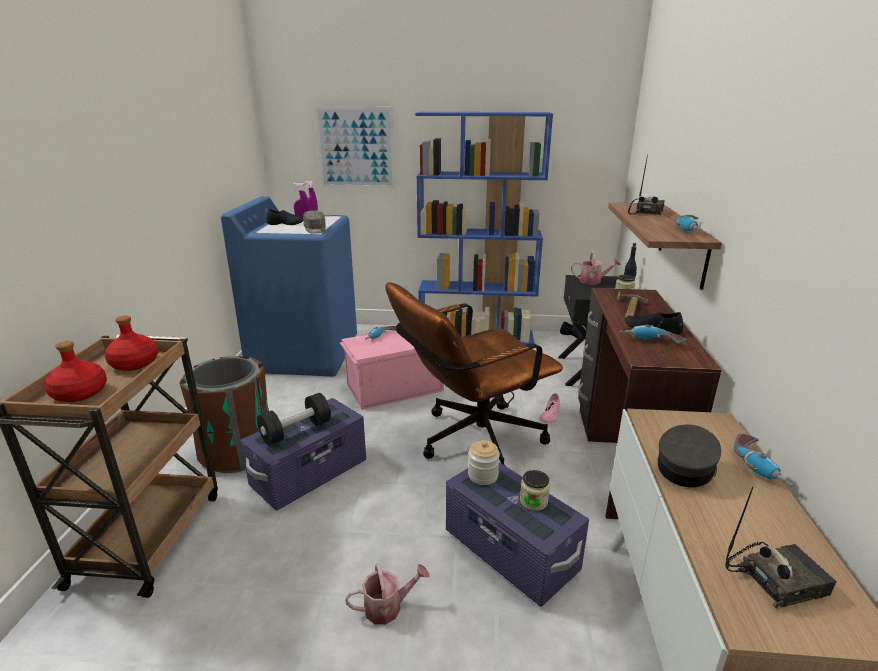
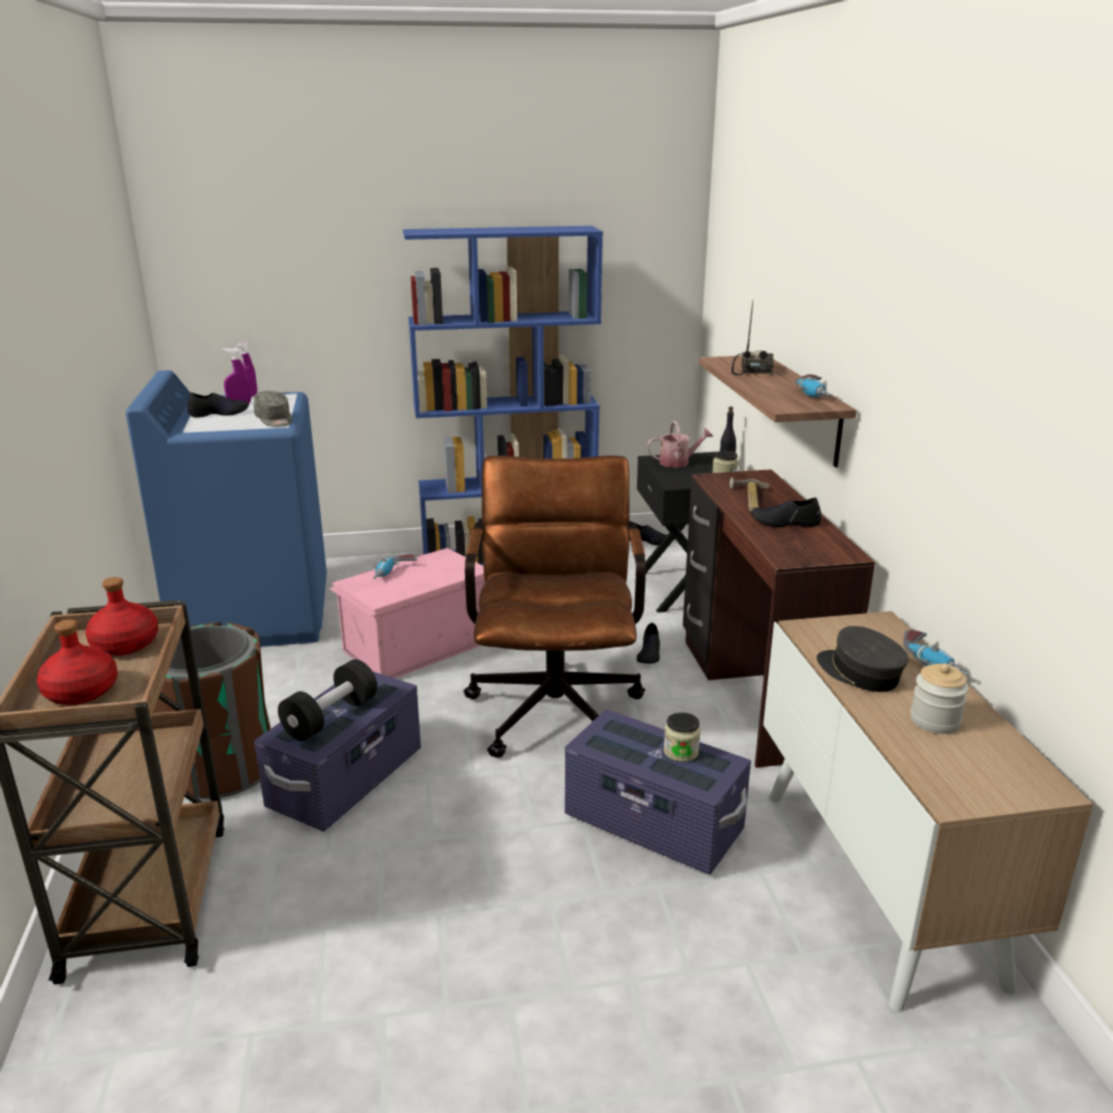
camera: 15 degrees left, 0 degrees up
picture [315,107,395,188] -> none
watering can [345,563,430,624] -> none
brown office chair [386,282,563,465] -> brown office chair turned 135 degrees clockwise [463,455,646,758]
jar [468,440,500,485] -> jar moved to [910,663,969,734]
pink shoe [539,393,560,423] -> black shoe [637,623,660,664]
power drill [619,324,687,344] -> none
grey cap [657,424,721,488] -> grey cap turned 60 degrees counterclockwise [817,626,909,692]
radio [725,487,836,608] -> none

